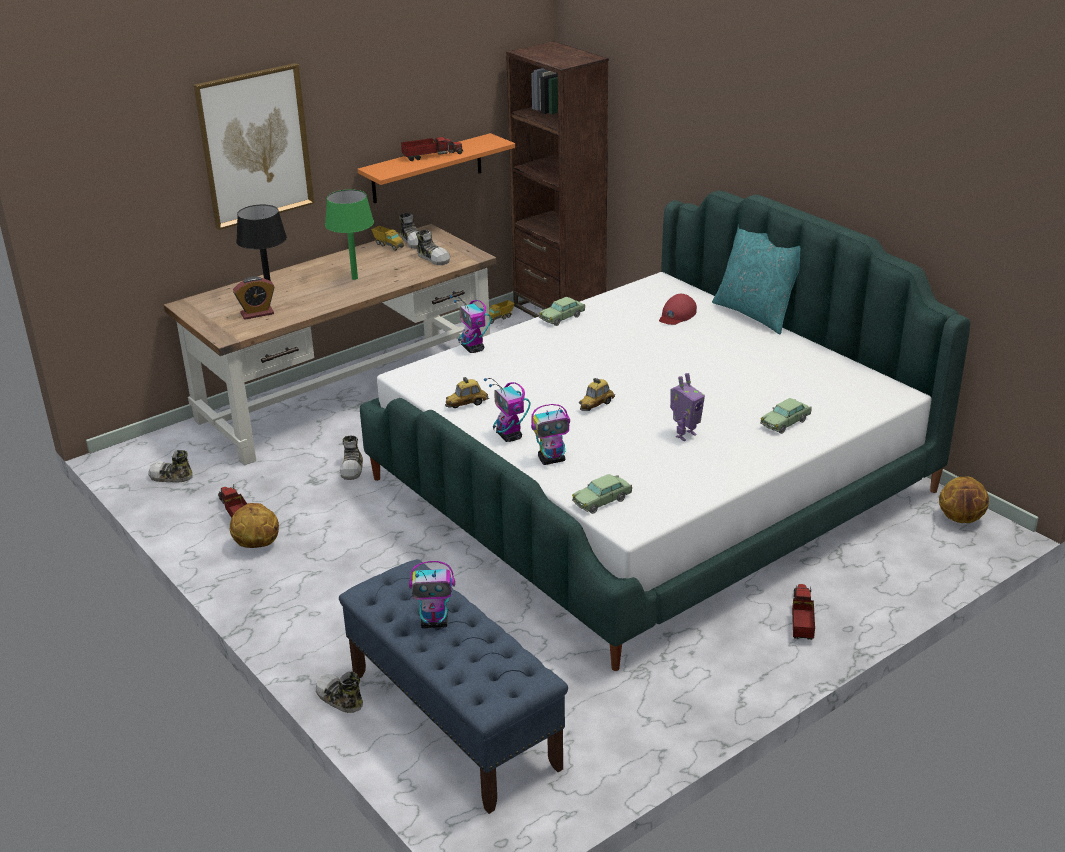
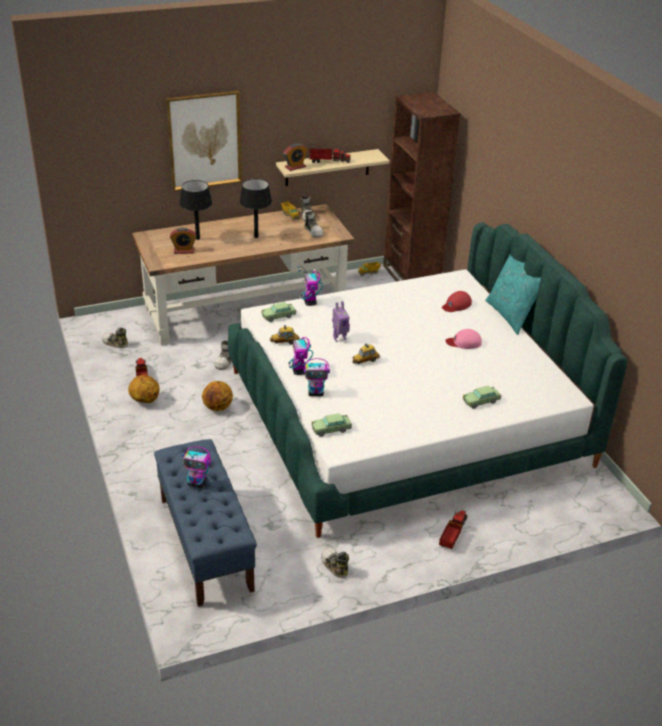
camera: 15 degrees right, 5 degrees up
shoe [316,671,363,713] -> shoe moved to [321,548,349,578]
green table lamp [325,189,374,280] -> black table lamp [240,179,272,238]
orange shelf [357,133,515,203] -> beige shelf [276,149,390,186]
toy car [539,297,585,326] -> toy car moved to [261,302,296,322]
toy robot [670,373,705,441] -> toy robot moved to [332,301,350,342]
basketball [939,477,989,523] -> basketball moved to [202,381,233,411]
none -> alarm clock [284,143,308,171]
none -> pink cap [445,329,482,349]

